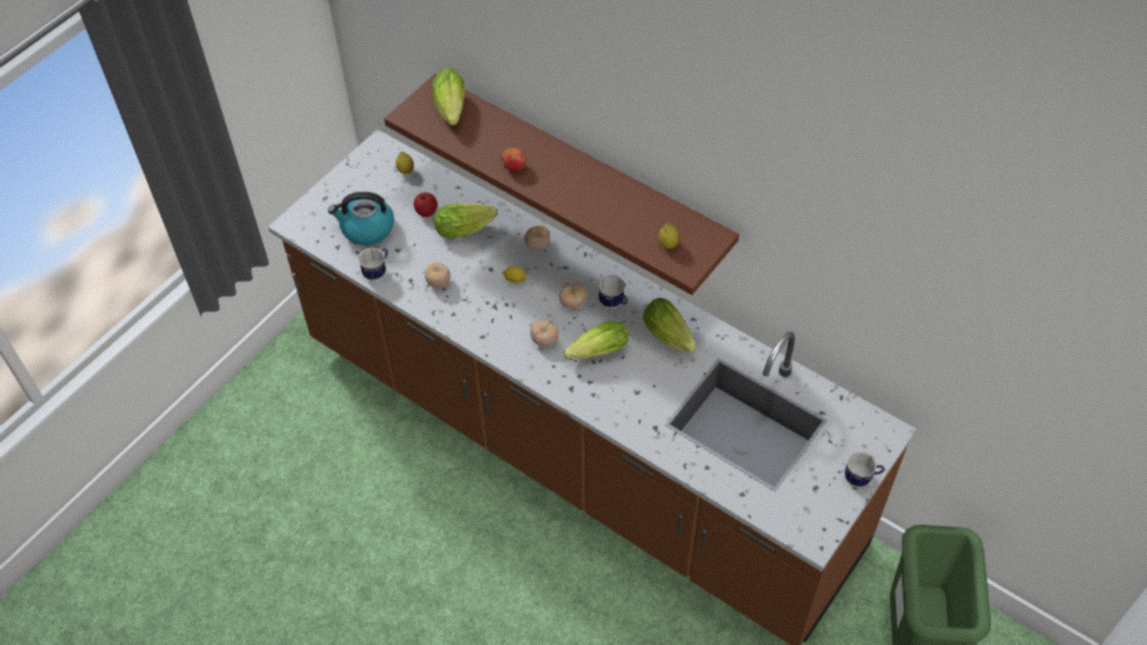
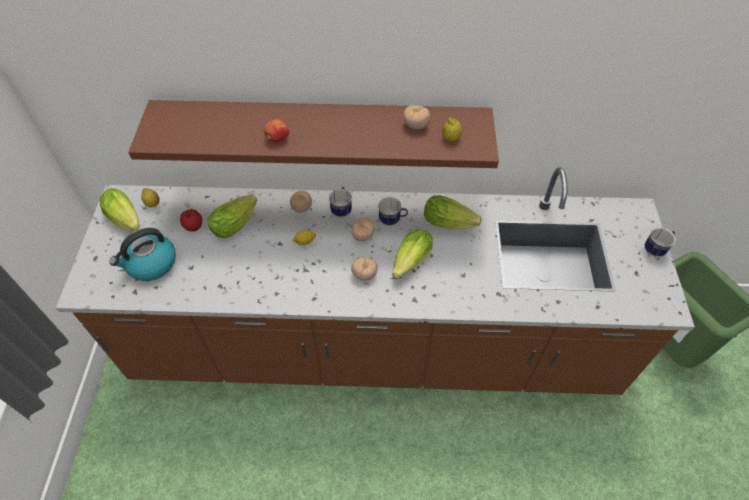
camera: 35 degrees left, 0 degrees up
mug [358,248,388,281] -> mug moved to [329,187,352,218]
tomato [425,262,450,288] -> tomato moved to [403,105,431,130]
lettuce [432,68,465,125] -> lettuce moved to [99,188,140,231]

